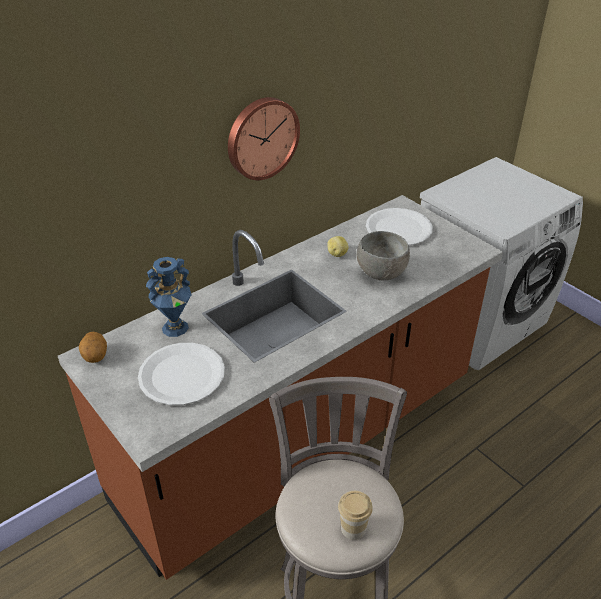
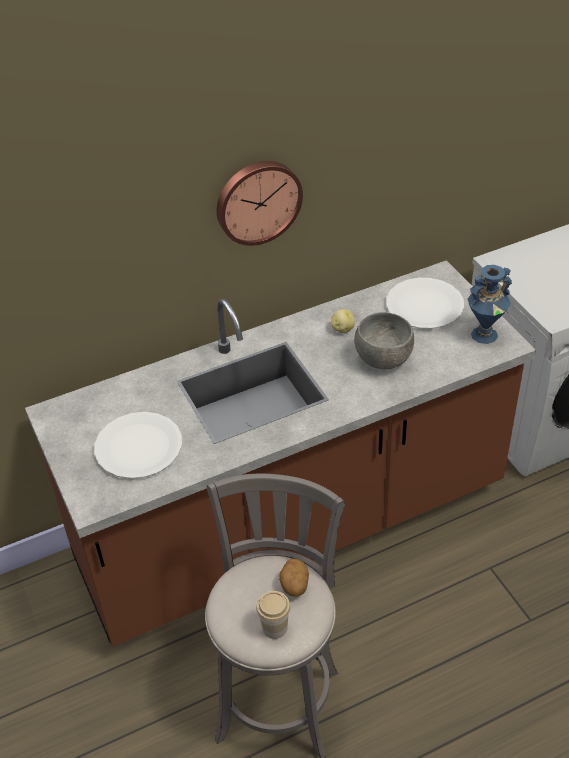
camera: 15 degrees right, 5 degrees up
potato [79,332,107,363] -> potato moved to [279,559,309,597]
blue vase [146,257,192,337] -> blue vase moved to [468,265,512,344]

